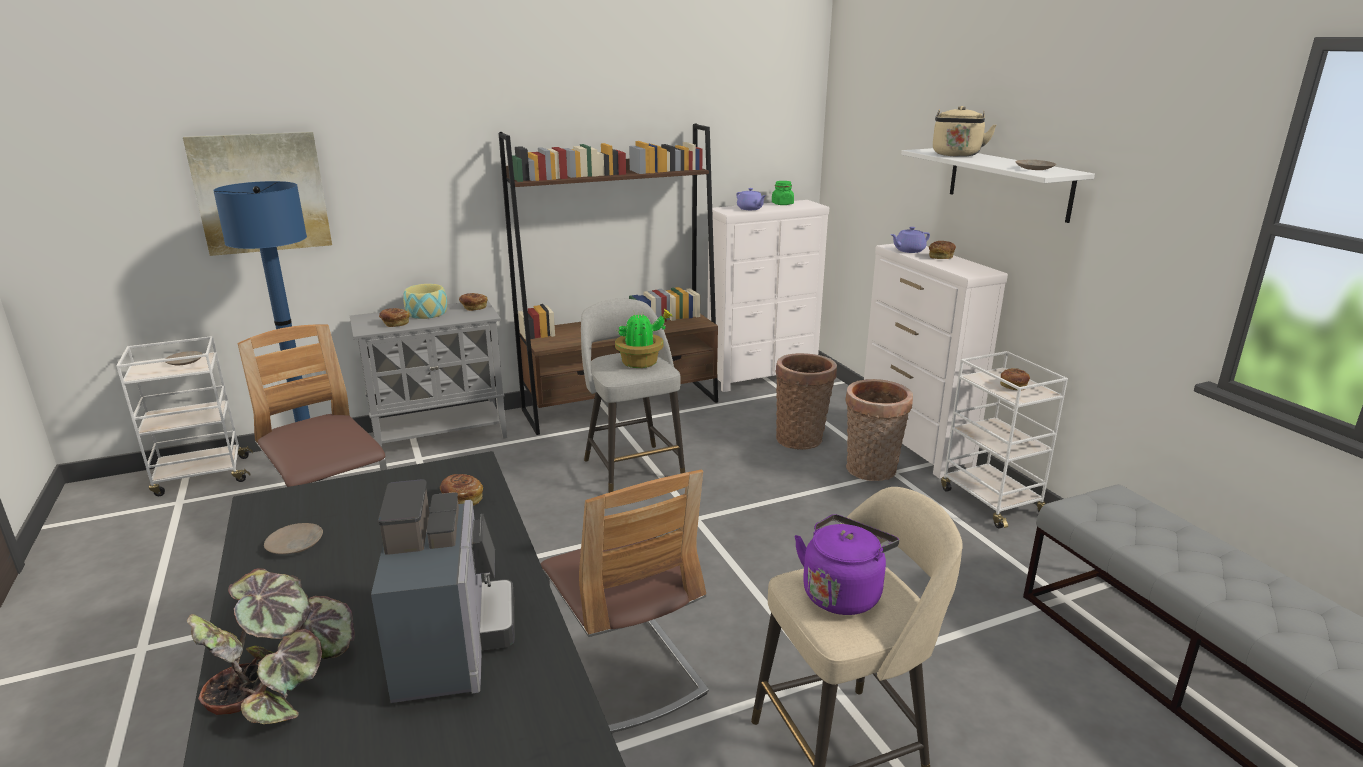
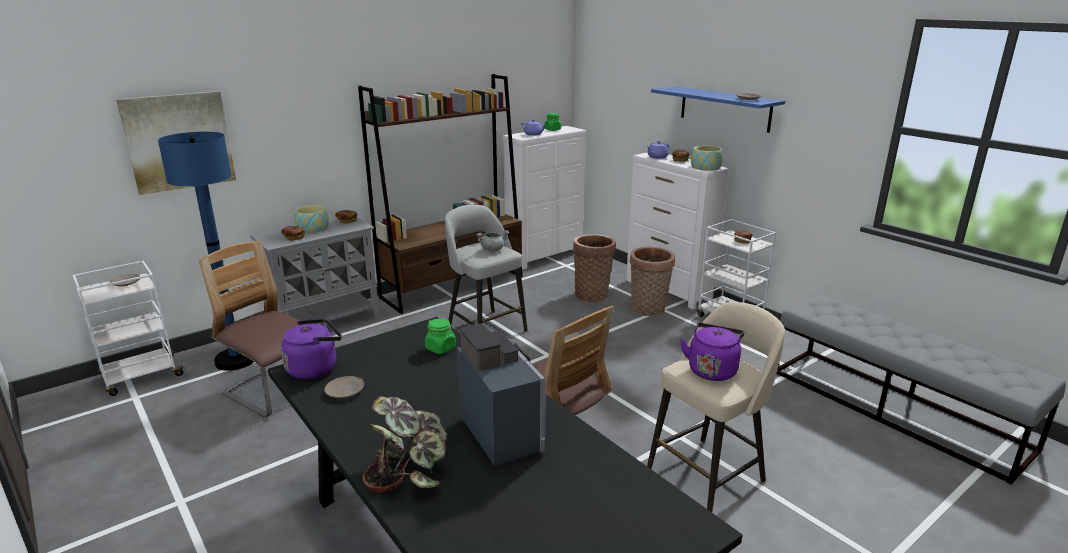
camera: 15 degrees left, 0 degrees up
bread [440,474,483,506] -> green jar [425,318,456,354]
potted plant [615,309,672,368] -> grey cooking pot [476,231,510,252]
white shelf [901,148,1095,223] -> blue shelf [651,86,785,133]
beige kettle [933,106,996,157] -> none
none -> purple kettle [281,319,342,379]
none -> bowl [691,146,723,171]

